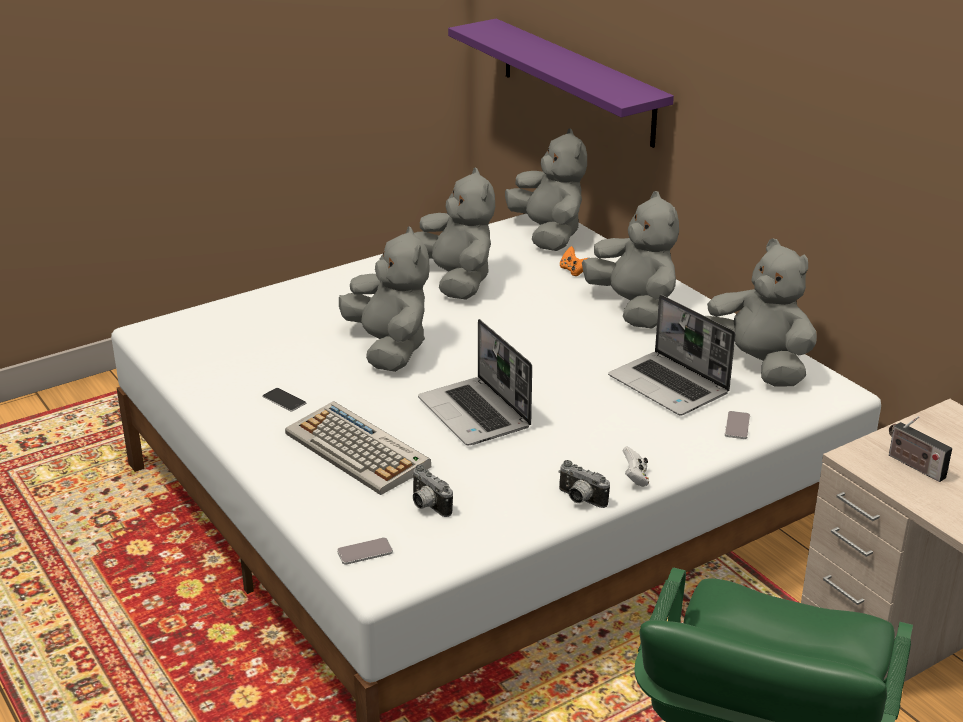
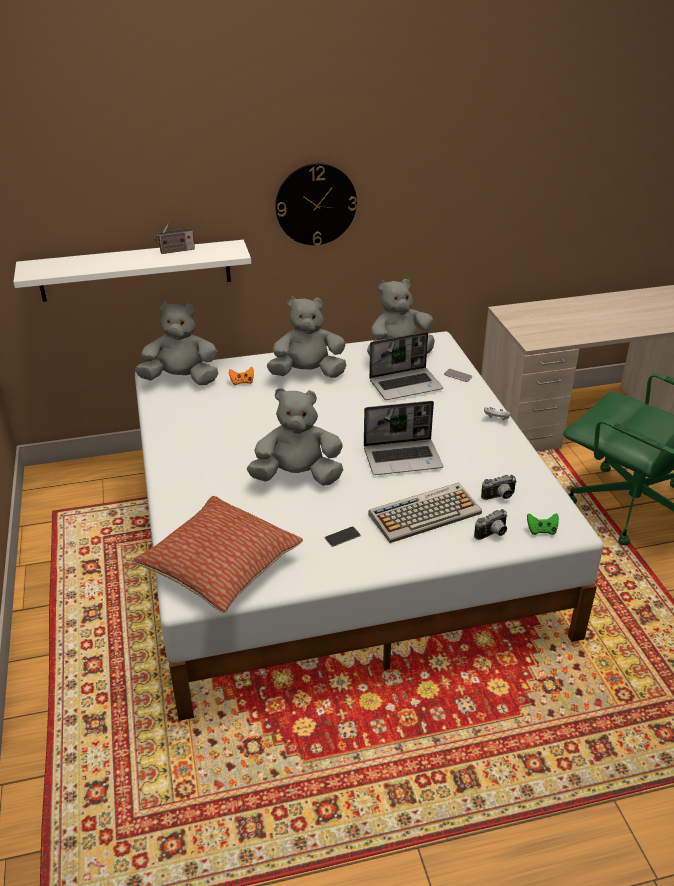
camera: 70 degrees left, 5 degrees up
phone [337,537,393,565] -> green game controller [527,513,559,535]
grey plush toy [414,168,495,300] -> none
purple shelf [448,19,674,148] -> white shelf [13,240,251,302]
camera [558,460,610,508] -> camera moved to [474,509,508,540]
radio [889,416,952,482] -> radio moved to [155,222,195,254]
none -> pillow [133,496,303,613]
none -> wall clock [275,163,357,246]

